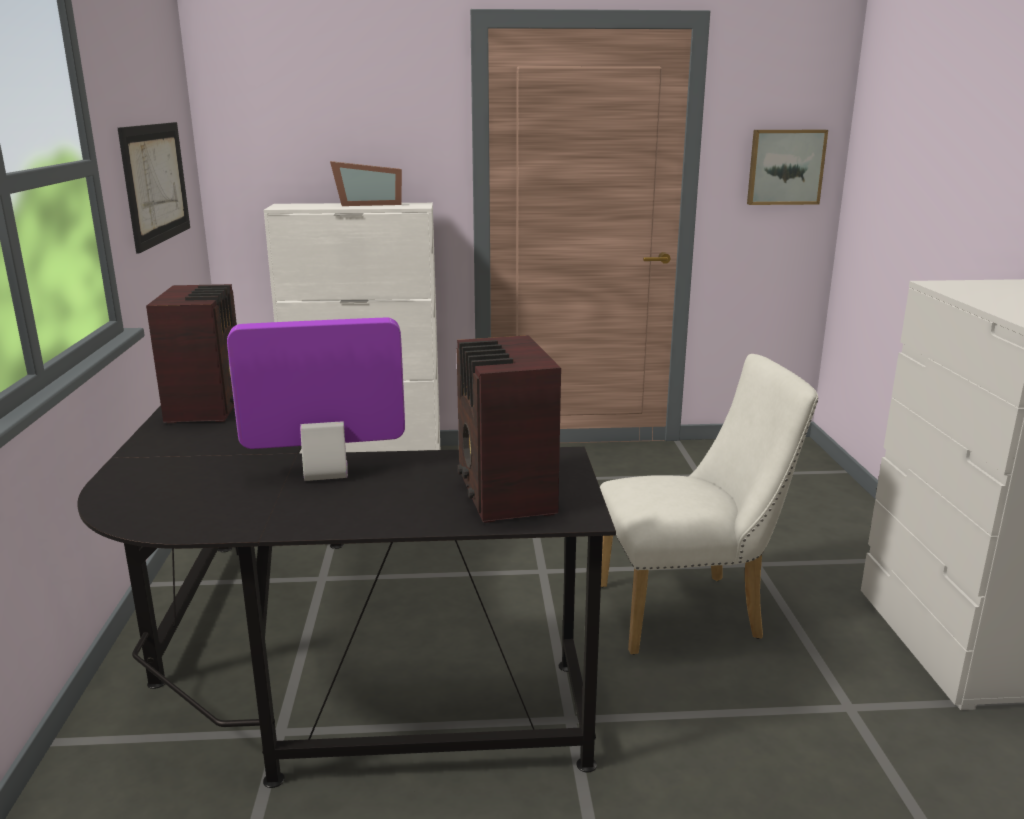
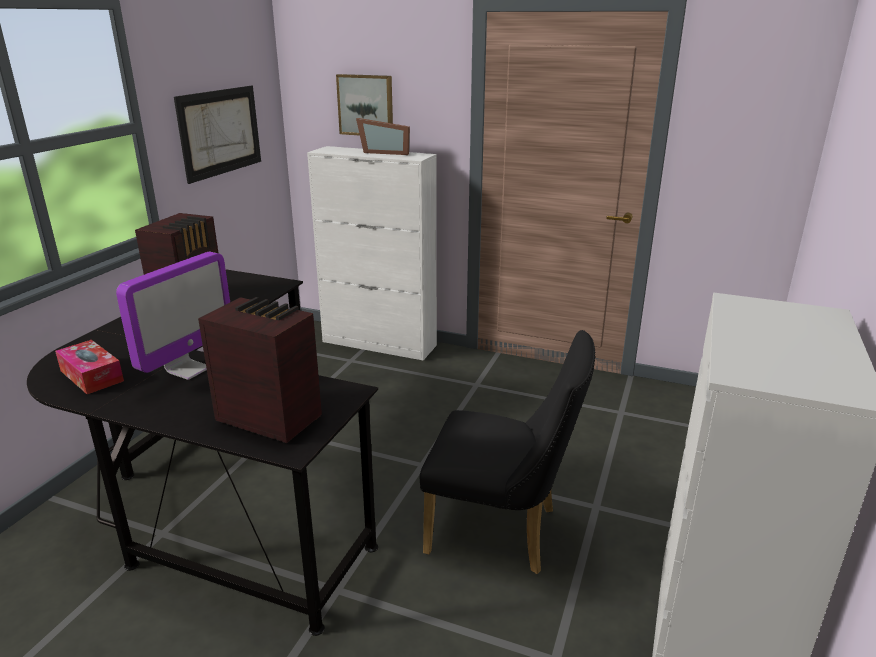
camera: 25 degrees right, 5 degrees up
monitor [227,318,405,481] -> monitor turned 105 degrees clockwise [116,251,230,380]
radio [457,335,561,523] -> radio turned 105 degrees clockwise [198,297,322,443]
white chair [600,354,818,655] -> black chair [420,330,595,574]
picture [747,130,828,205] -> picture moved to [336,74,393,136]
none -> tissue box [55,340,124,394]

